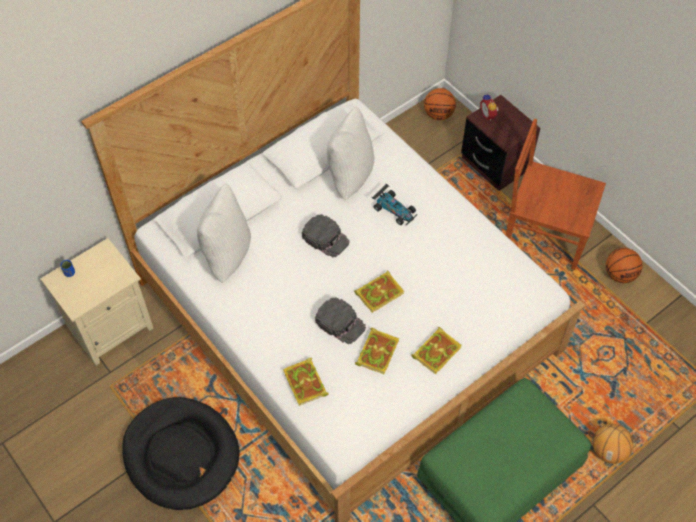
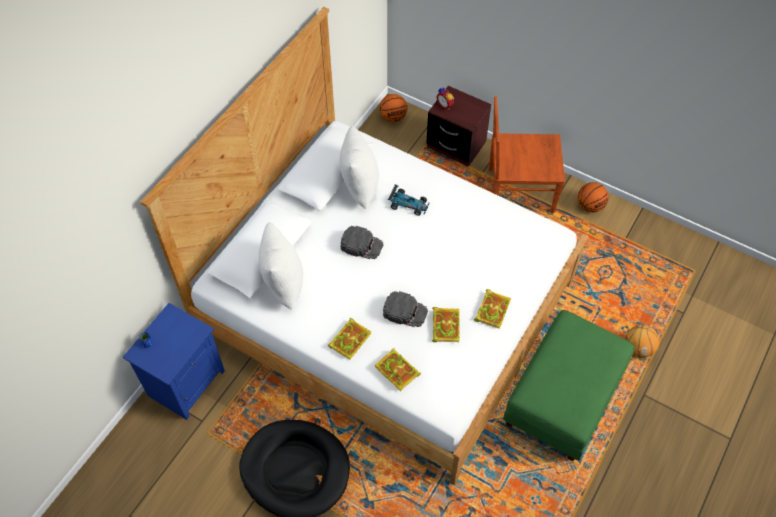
camera: 20 degrees left, 0 degrees up
beige nightstand [40,238,154,366] -> blue nightstand [123,303,225,420]
book [354,270,404,313] -> book moved to [328,318,372,360]

